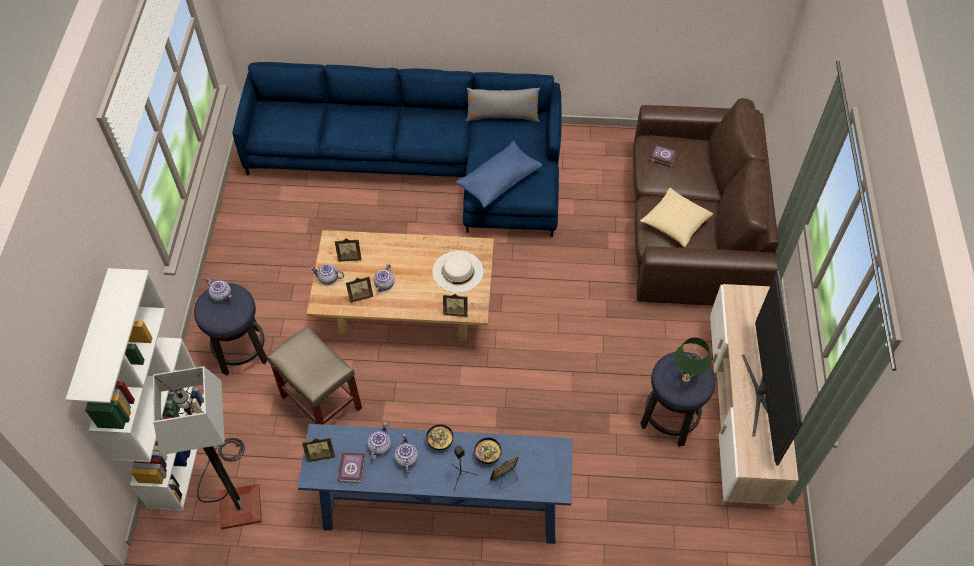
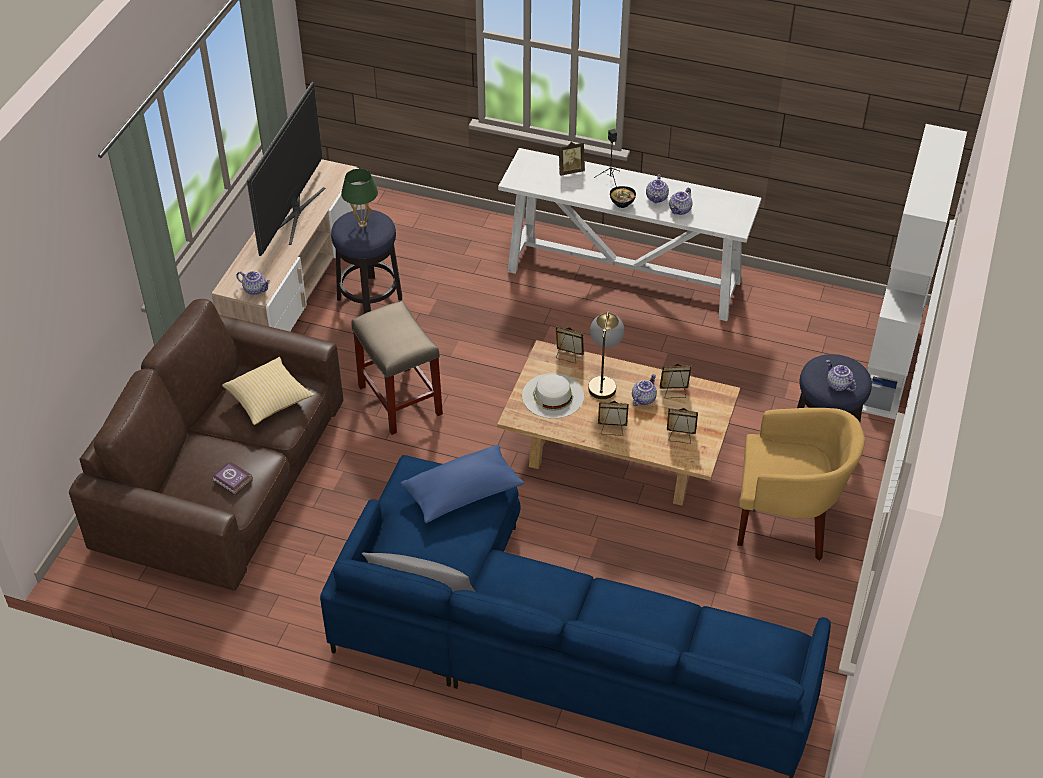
camera: 165 degrees left, 10 degrees down
floor lamp [153,366,262,530] -> none
beige stool [267,326,362,425] -> beige stool moved to [351,301,443,435]
blue console table [298,424,572,544] -> white console table [498,148,761,321]
picture frame [302,438,335,462] -> picture frame moved to [598,401,629,436]
teapot [310,264,344,285] -> teapot moved to [236,271,271,295]
book [337,453,365,483] -> none
bowl [474,437,501,464] -> none
none -> table lamp [588,311,624,399]
none -> yellow armchair [737,408,865,561]

